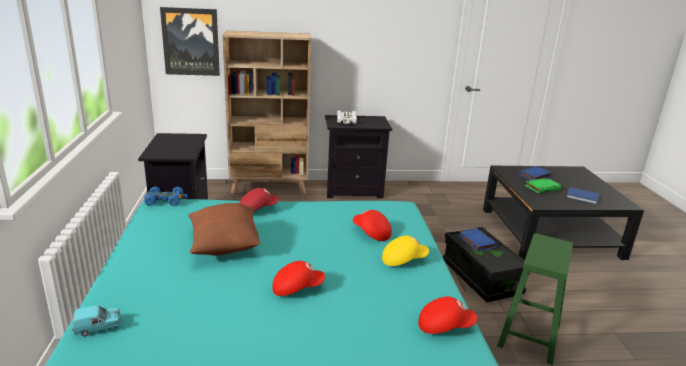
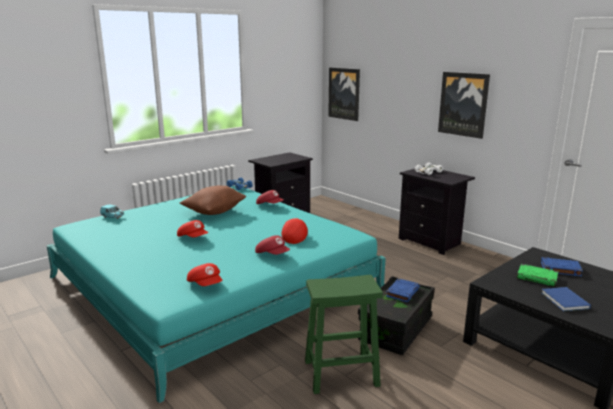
camera: 55 degrees right, 5 degrees down
beige bookcase [223,31,311,194] -> none
yellow cap [382,236,429,266] -> red cap [255,235,290,255]
none -> picture [438,72,490,139]

